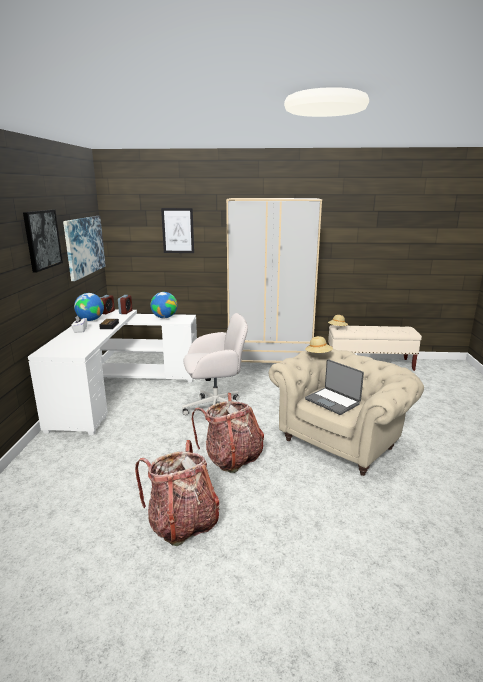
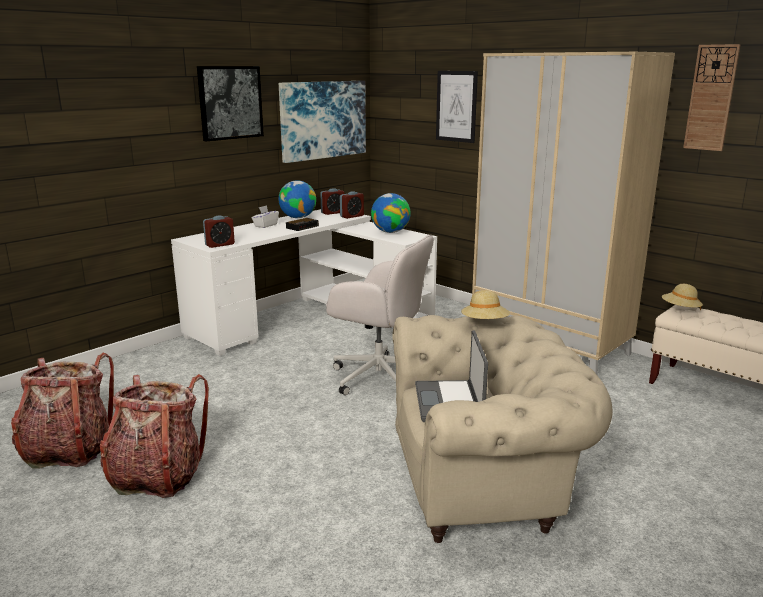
camera: 40 degrees right, 0 degrees up
backpack [192,393,264,473] -> backpack moved to [11,353,114,469]
none -> alarm clock [203,216,235,248]
none -> wall clock [683,44,741,151]

